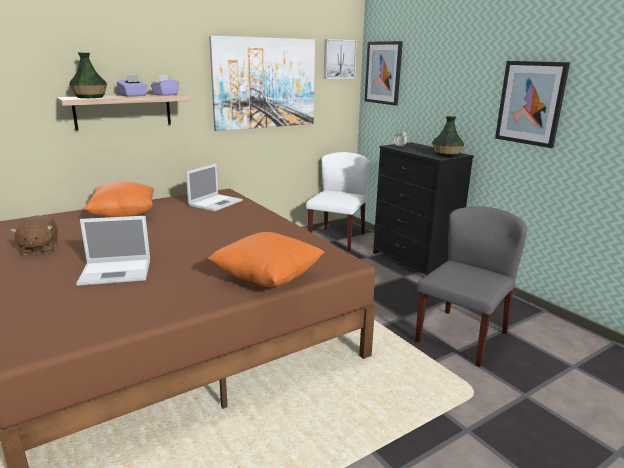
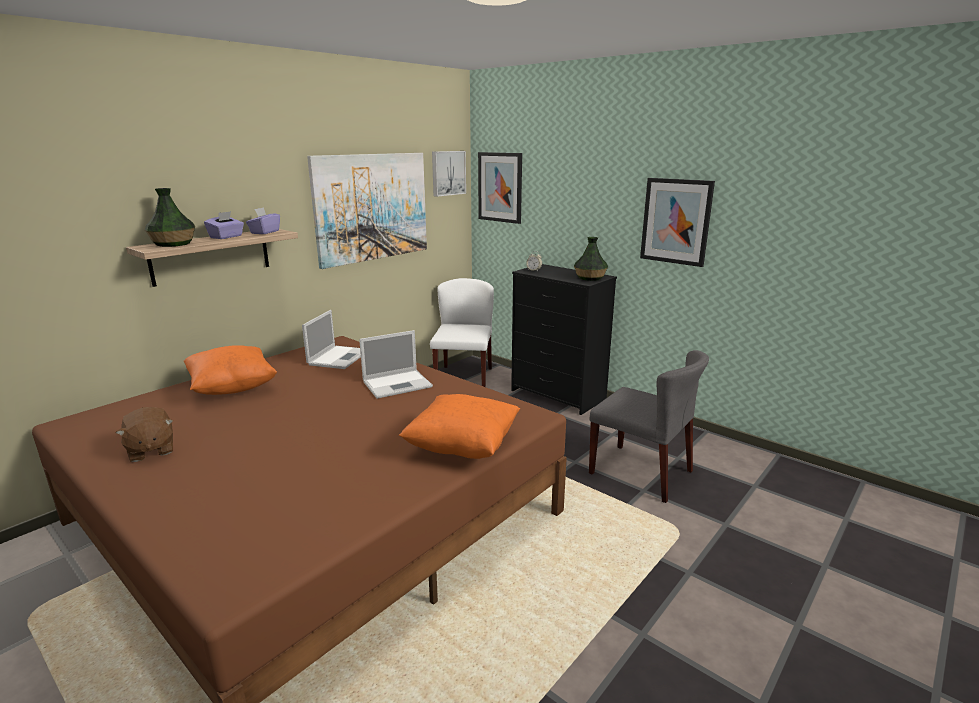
camera: 15 degrees left, 0 degrees up
laptop [76,216,150,286] -> laptop moved to [359,330,433,399]
grey chair [415,206,527,367] -> grey chair turned 105 degrees clockwise [589,350,709,503]

